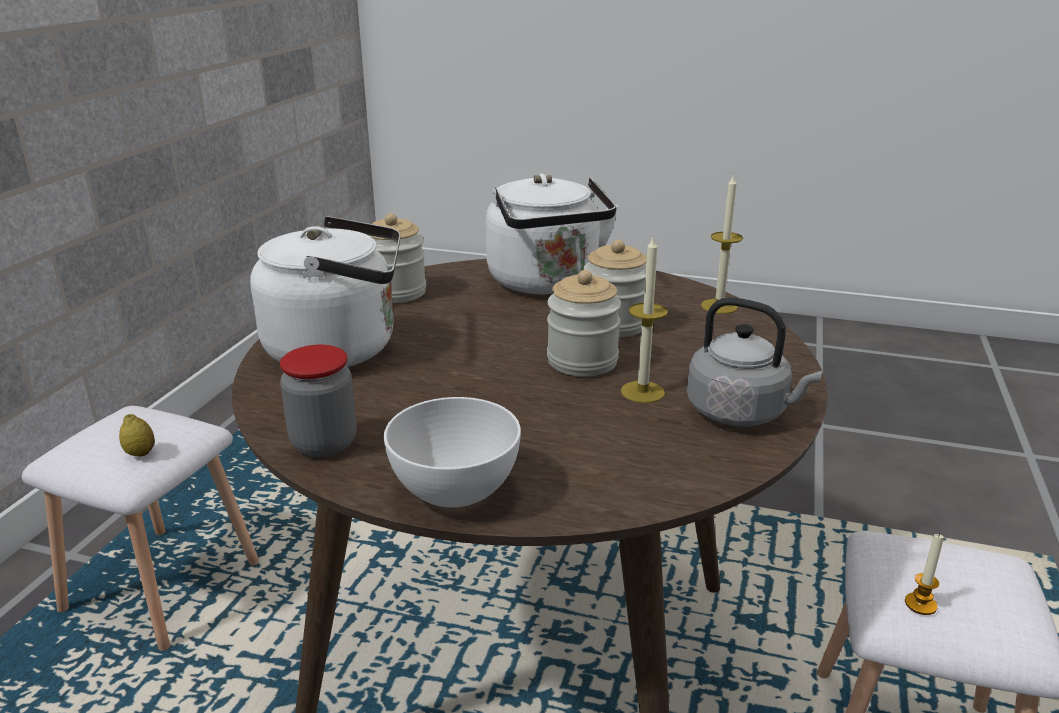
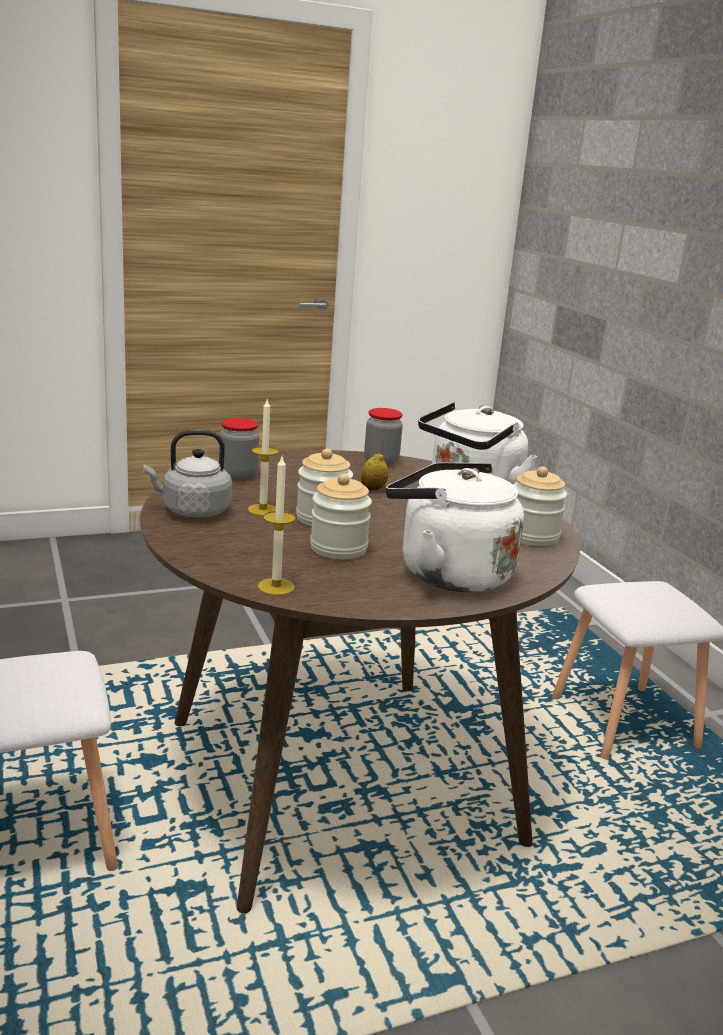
camera: 140 degrees right, 5 degrees down
lemon [119,414,155,457] -> lemon moved to [361,453,389,490]
white bowl [384,397,521,508] -> none
candle [905,533,944,615] -> none
none -> jar [219,418,259,481]

